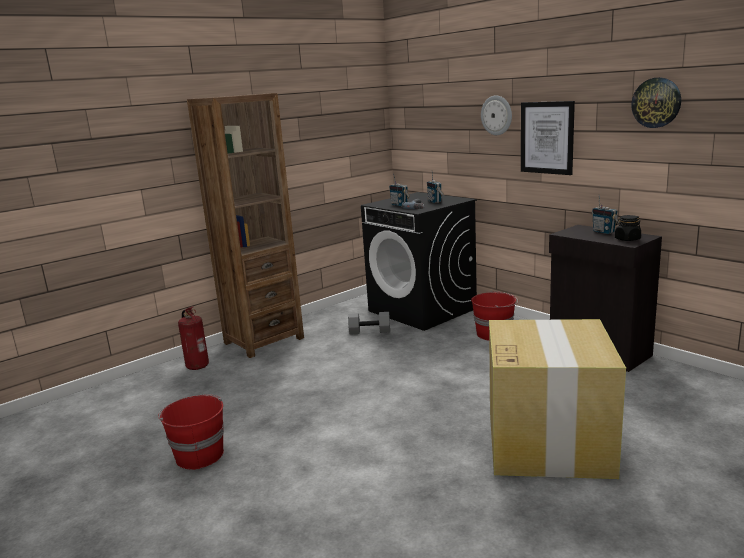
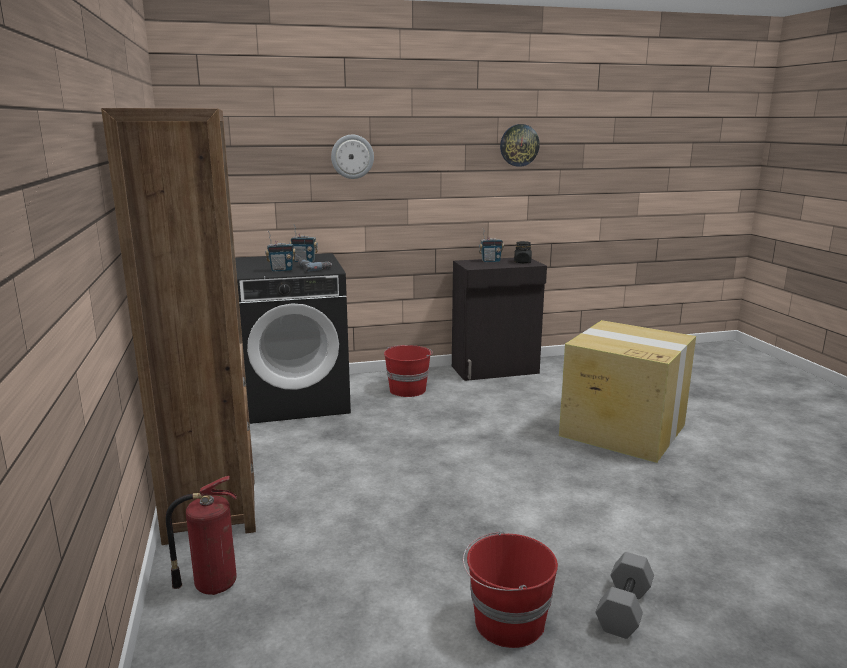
camera: 65 degrees left, 0 degrees up
grey dumbbell [348,312,390,335] -> grey dumbbell moved to [596,552,654,639]
picture [521,101,575,175] -> none

